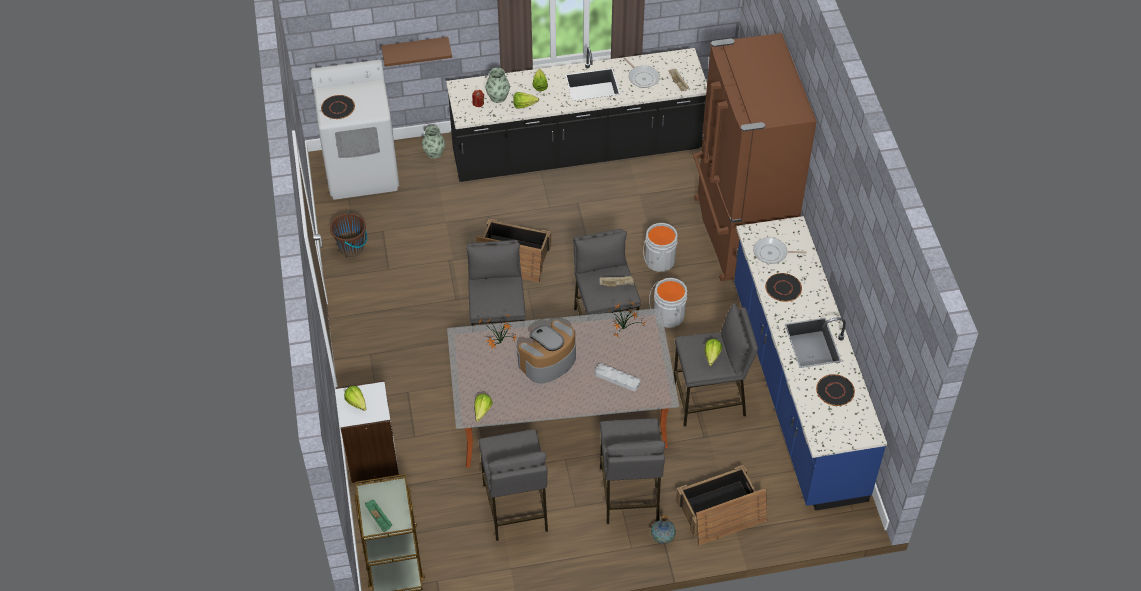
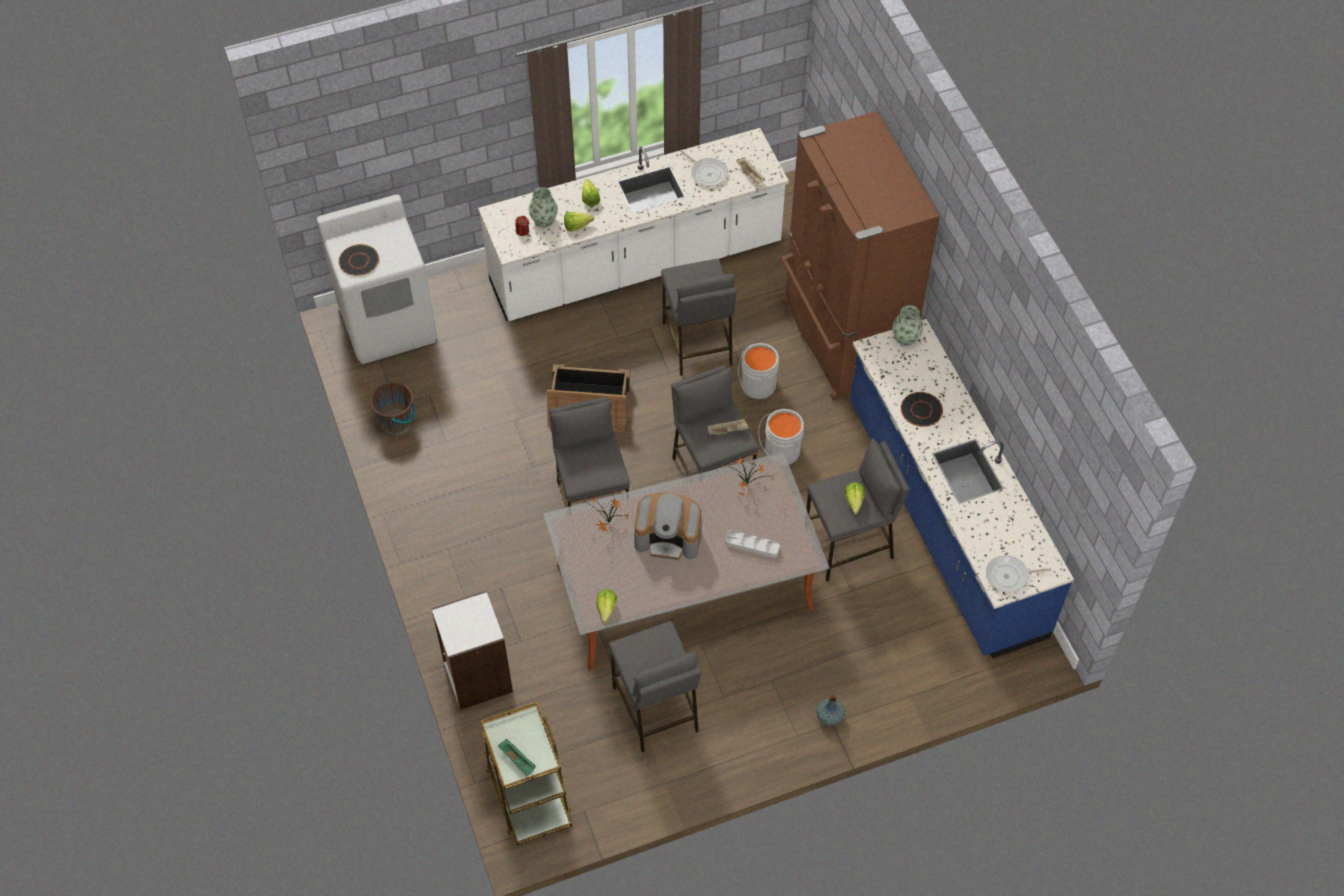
camera: 10 degrees left, 5 degrees up
lettuce [344,386,366,411] -> none
brown shelf [381,37,452,67] -> none
vase [422,126,445,159] -> vase moved to [892,305,923,346]
black counter [446,47,707,182] -> white counter [478,128,789,321]
coffee machine [518,320,576,384] -> coffee machine turned 120 degrees counterclockwise [634,492,702,560]
grey stool [600,418,665,524] -> grey stool moved to [661,259,737,376]
crate [676,465,767,545] -> none
frying pan [753,237,806,264] -> frying pan moved to [986,555,1051,593]
black plate [816,374,855,406] -> none

